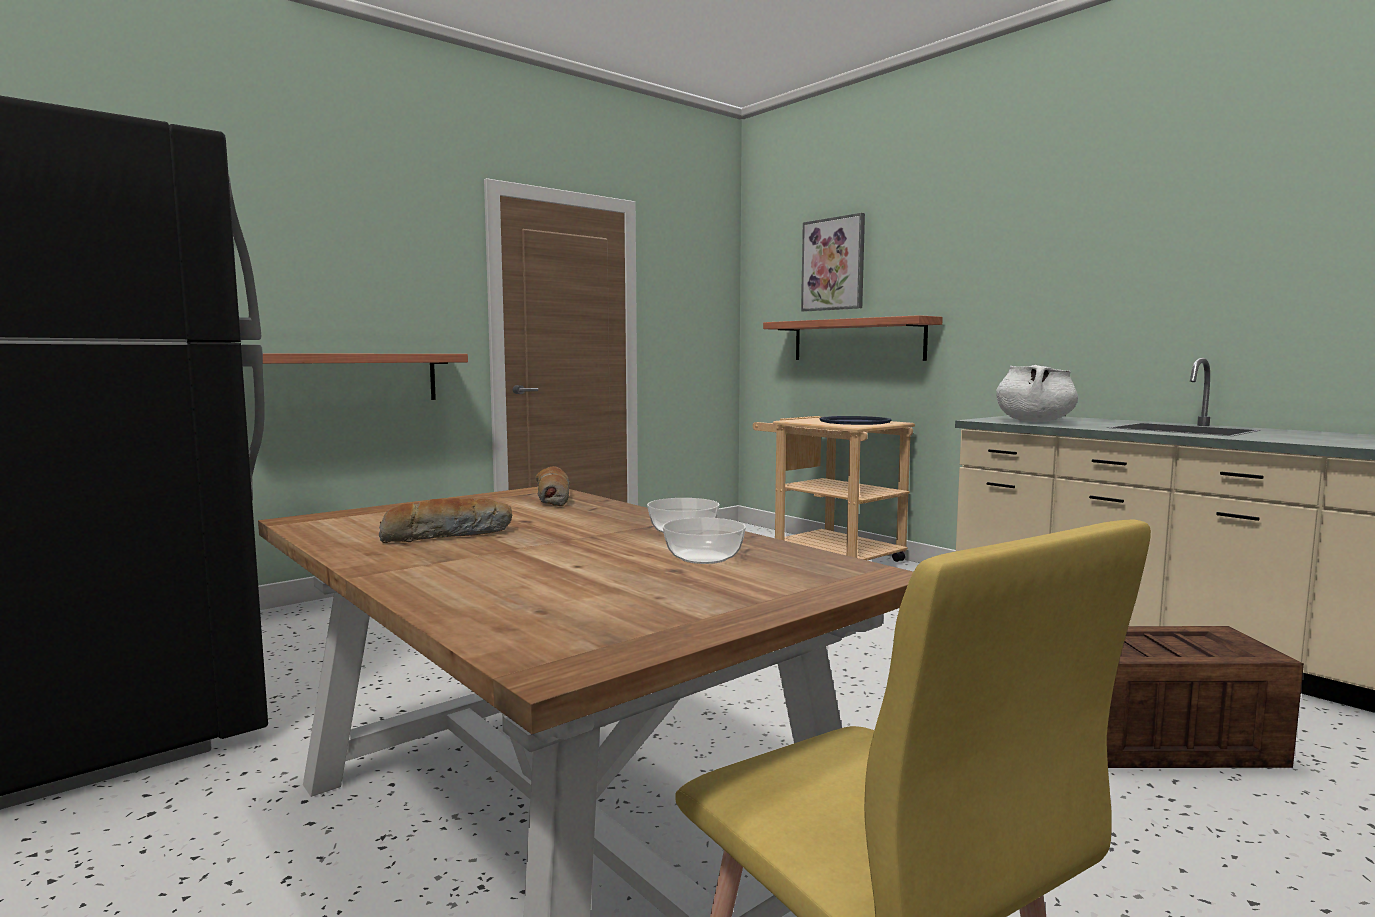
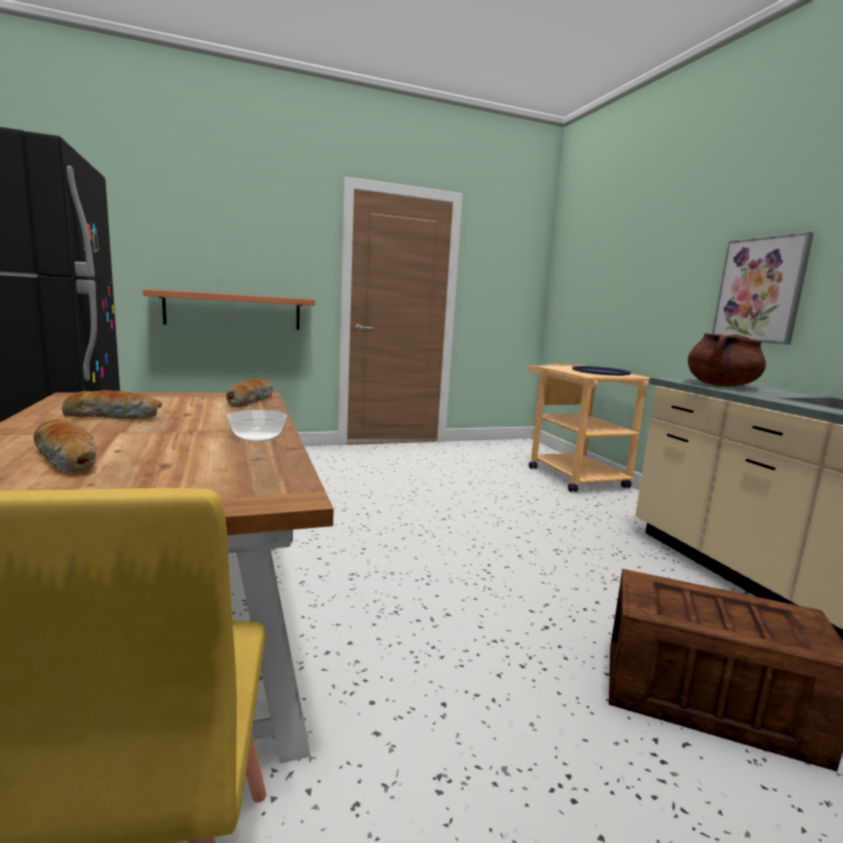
camera: 20 degrees right, 5 degrees up
bowl [663,518,746,564] -> none
shelf [763,315,943,361] -> none
picture [801,213,865,311] -> picture moved to [712,232,814,345]
white cooking pot [996,365,1078,422] -> brown cooking pot [688,333,766,387]
none -> bread [34,420,96,472]

